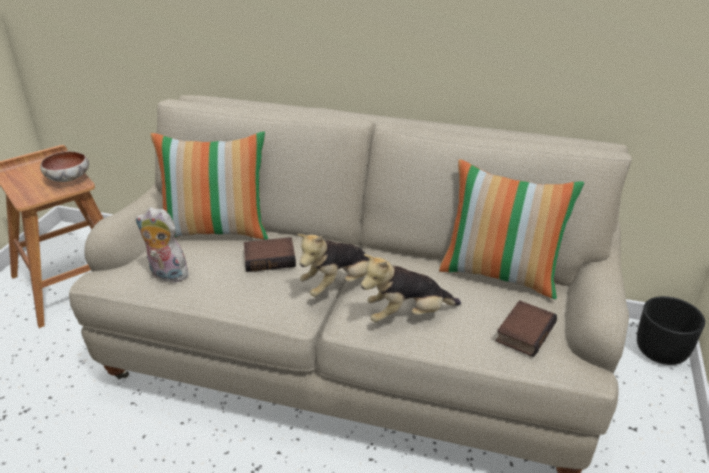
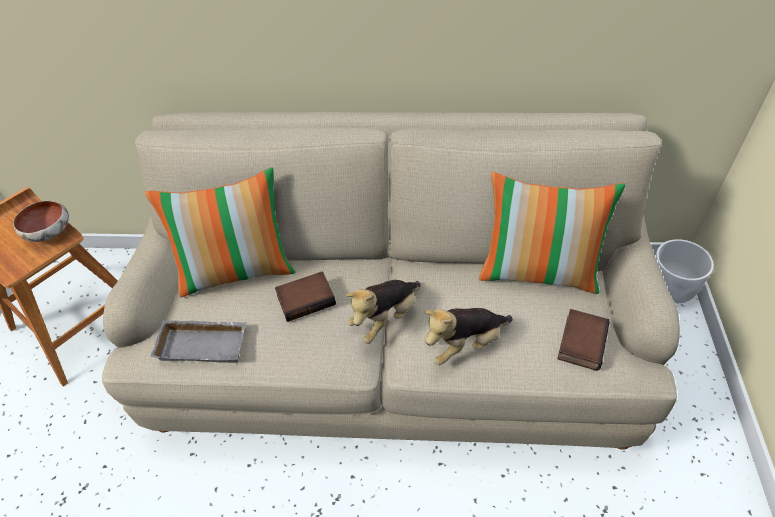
camera: 10 degrees left, 15 degrees up
plush toy [135,207,189,283] -> grey tray [150,320,246,363]
black planter [637,296,705,365] -> white planter [655,239,714,303]

